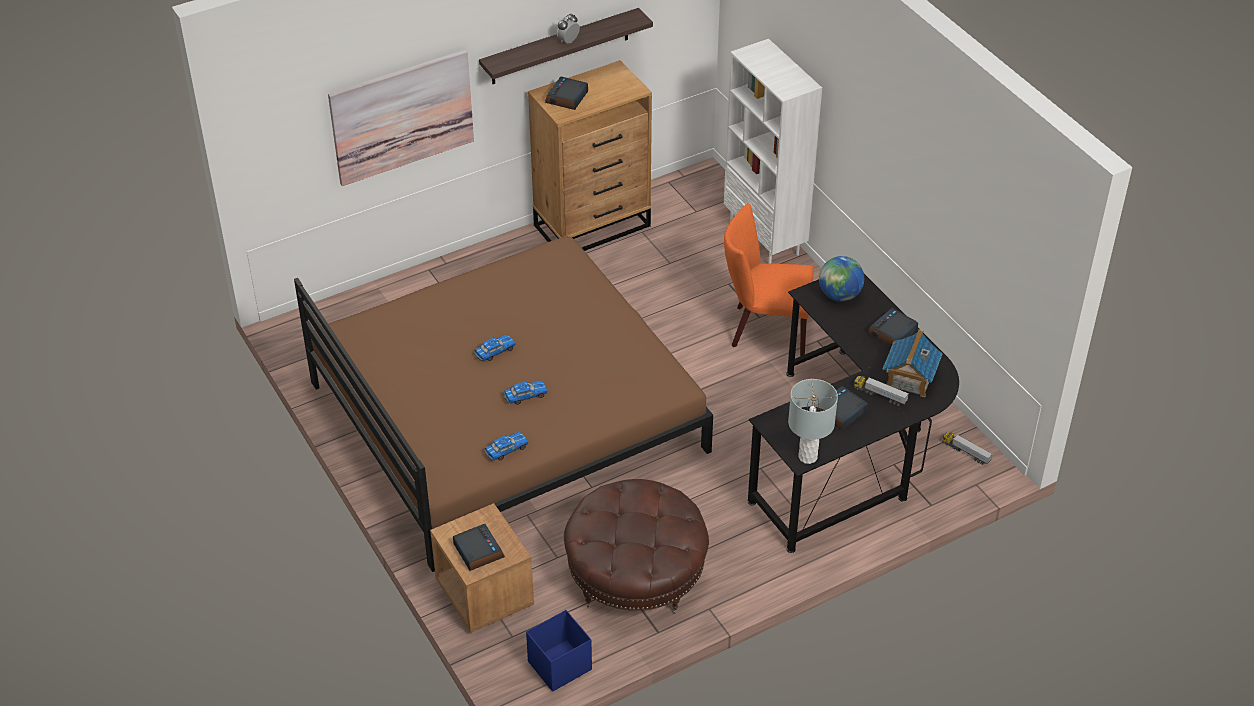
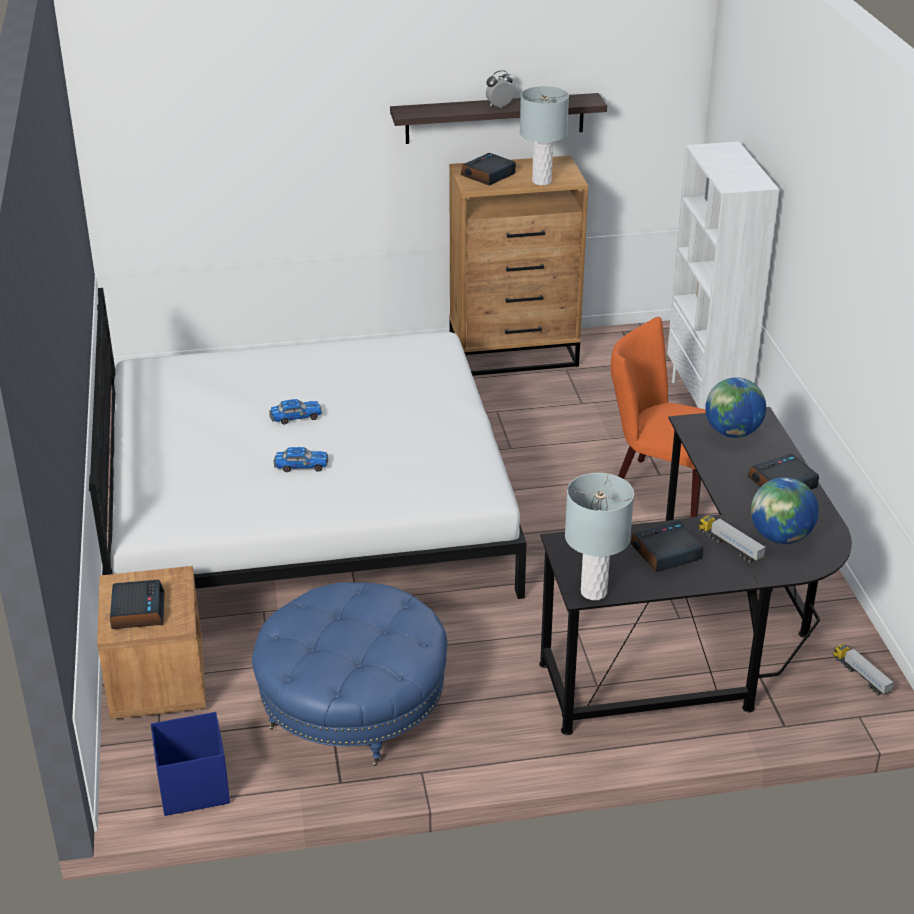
camera: 20 degrees right, 10 degrees down
brown bed [294,236,713,572] -> white bed [89,288,526,599]
picture [328,50,474,186] -> none
toy car [484,432,529,461] -> none
brown ottoman [564,479,709,613] -> blue ottoman [252,582,447,766]
toy house [882,329,943,397] -> globe [751,477,819,544]
none -> grey table lamp [520,86,569,185]

